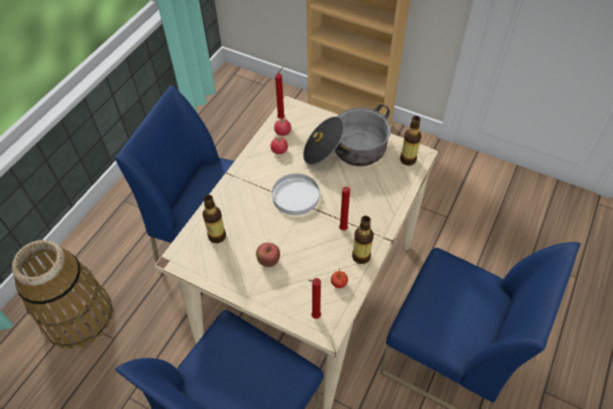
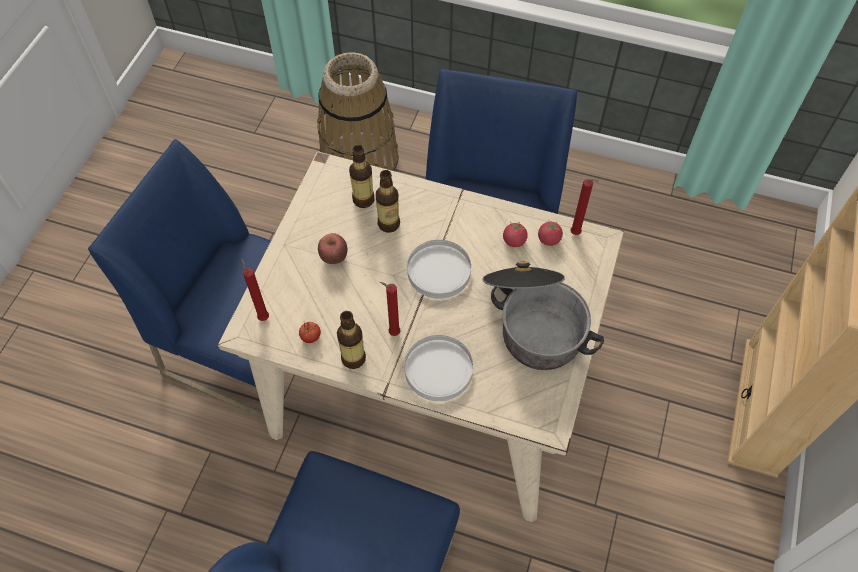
camera: 80 degrees right, 5 degrees up
bottle [400,116,421,166] -> bottle moved to [376,170,400,233]
none -> white plate [405,335,473,401]

